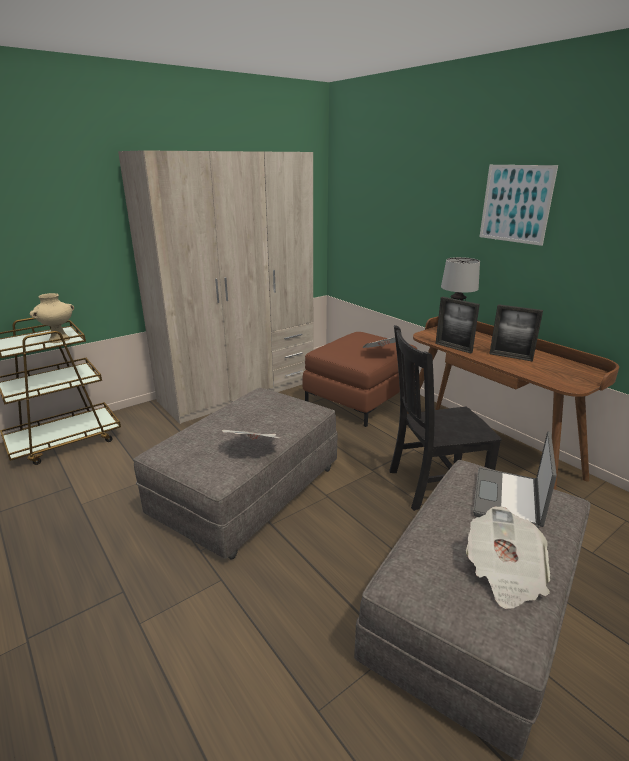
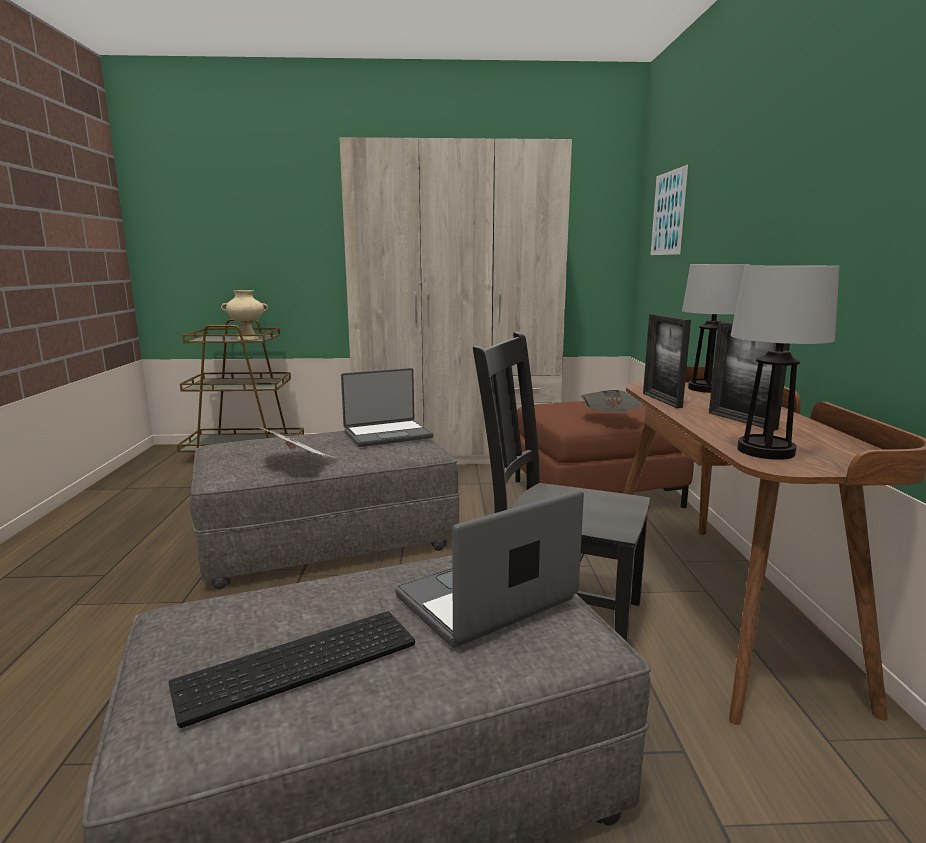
camera: 35 degrees right, 10 degrees down
newspaper [466,507,550,609] -> keyboard [168,611,415,728]
picture [479,165,558,246] -> picture moved to [651,165,688,255]
none -> laptop [341,368,433,447]
none -> table lamp [731,265,839,460]

